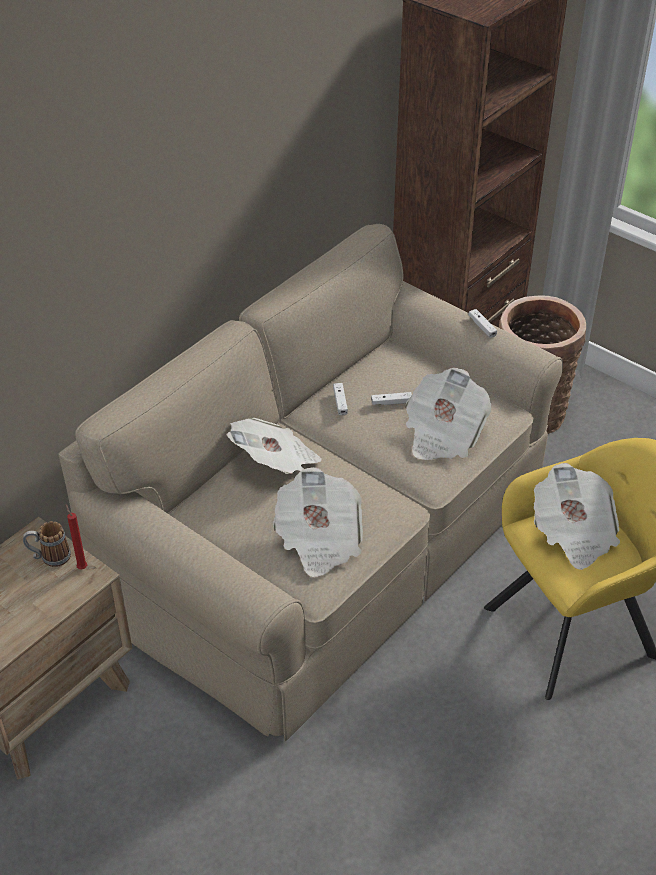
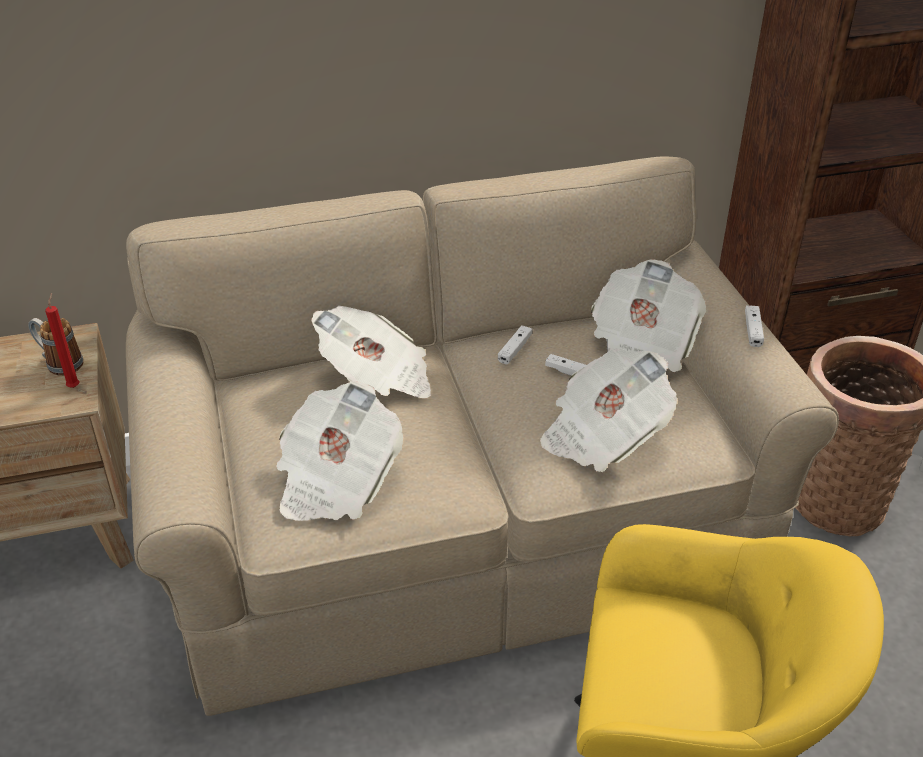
camera: 35 degrees right, 5 degrees down
newspaper [534,463,620,570] -> newspaper moved to [591,259,706,372]

